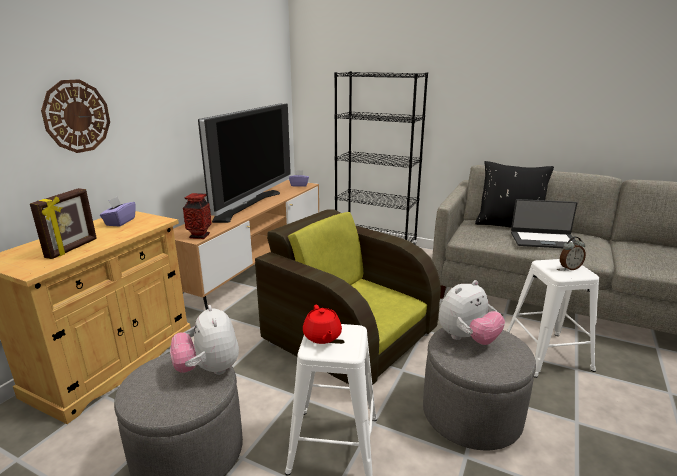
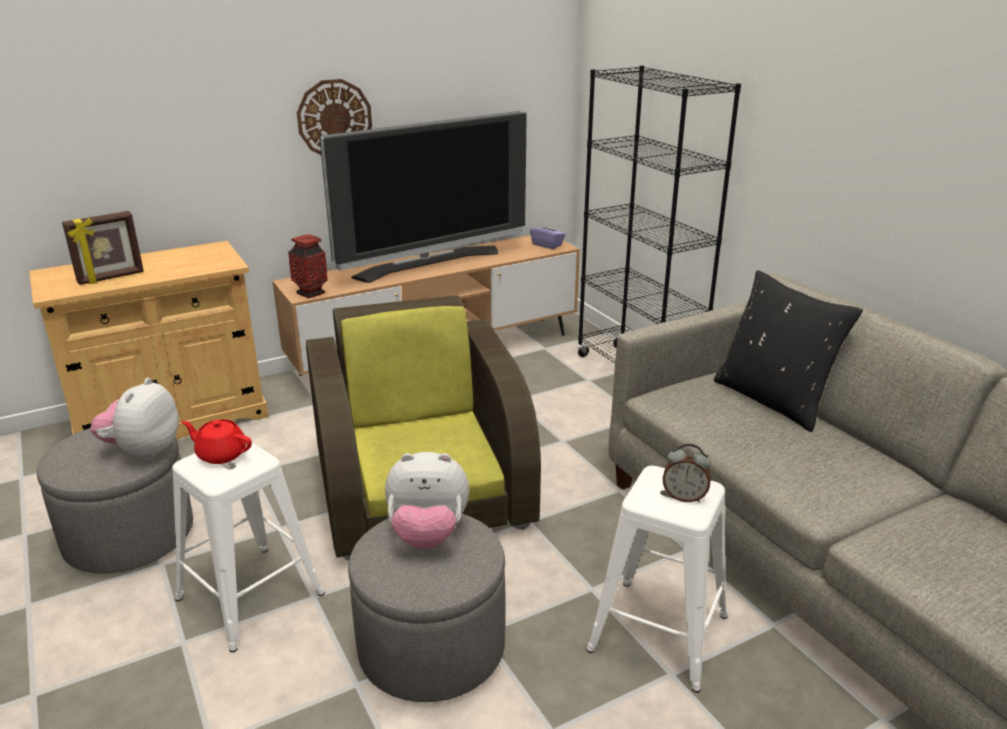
camera: 35 degrees right, 5 degrees up
wall clock [41,79,110,153] -> wall clock moved to [297,79,372,155]
purple tissue box [100,196,136,227] -> none
red teapot [303,305,342,344] -> red teapot turned 90 degrees clockwise [182,419,252,464]
laptop [511,199,577,248] -> none

